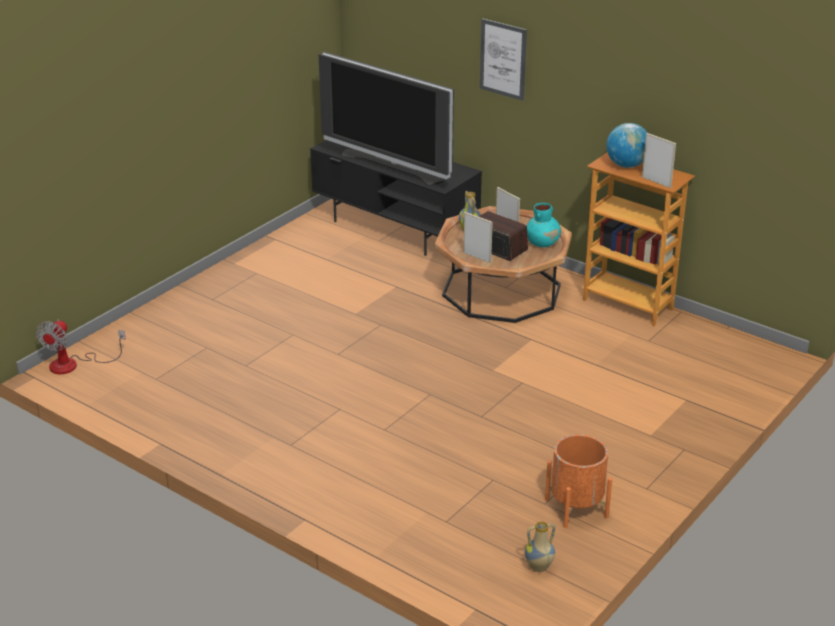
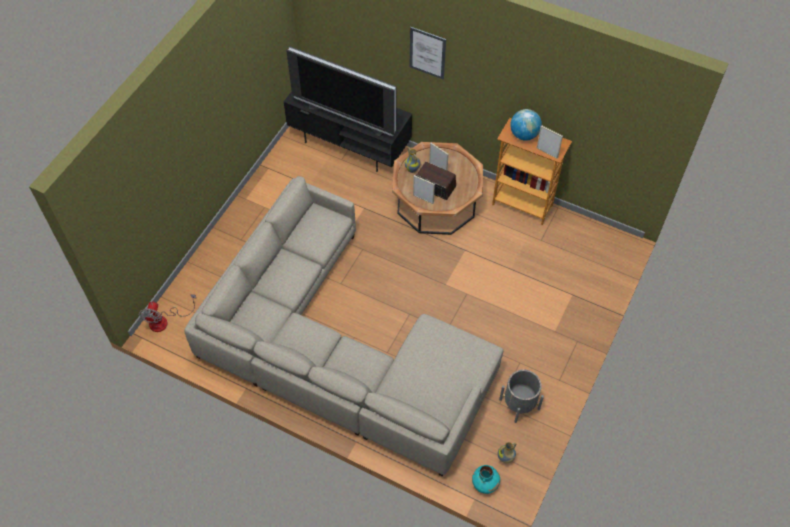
camera: 10 degrees left, 25 degrees up
turquoise vase [527,203,561,247] -> turquoise vase moved to [472,465,500,494]
orange planter [545,434,612,528] -> grey planter [499,370,544,423]
none -> beige sofa [184,176,503,477]

